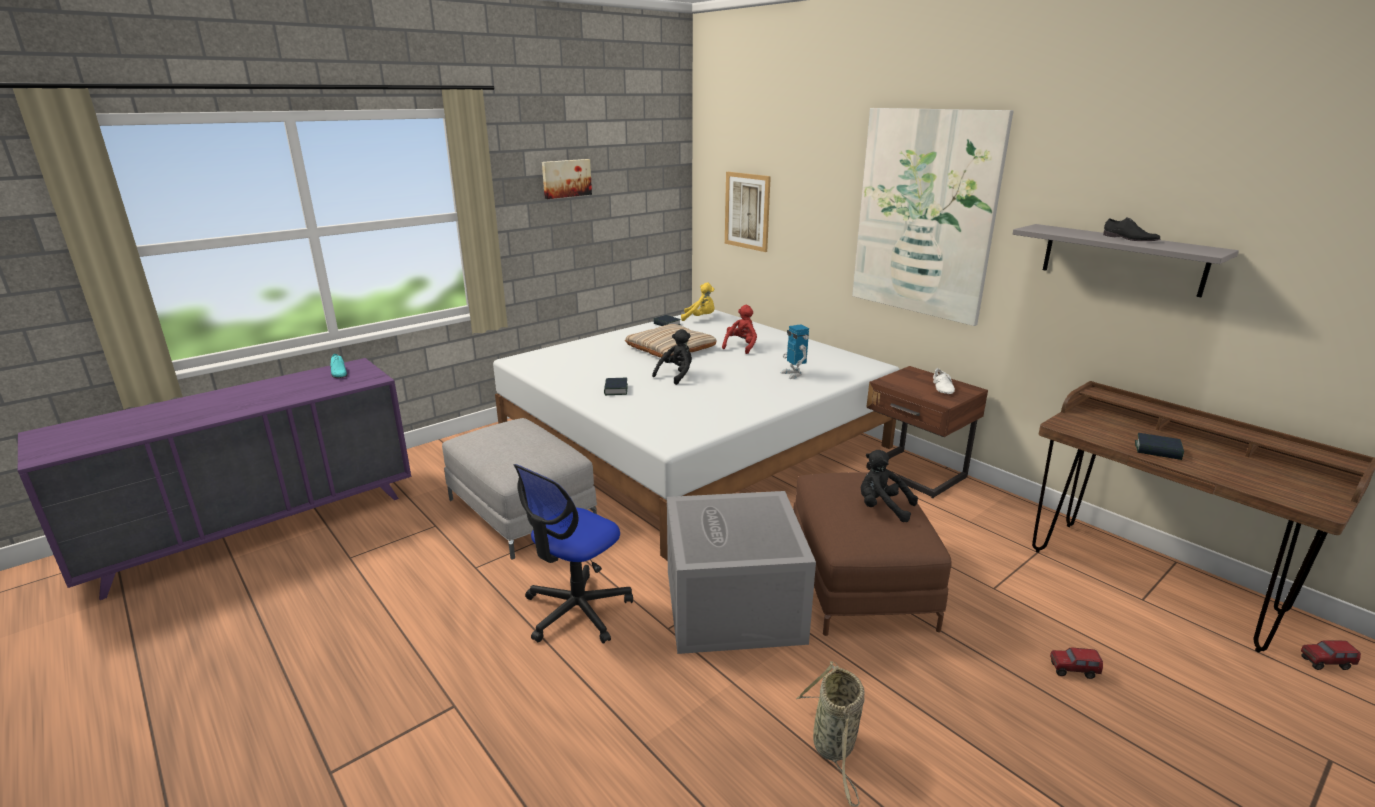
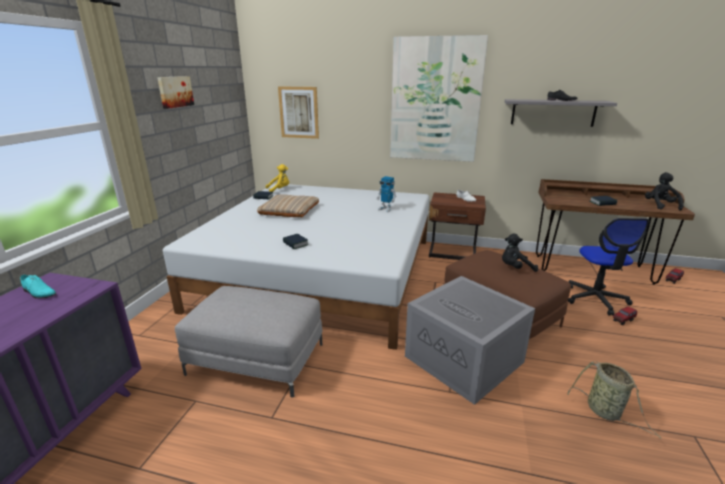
camera: 35 degrees left, 0 degrees up
office chair [513,464,633,644] -> office chair moved to [568,218,650,316]
black plush toy [652,329,692,385] -> black plush toy moved to [645,172,683,211]
red plush toy [722,305,757,354] -> none

